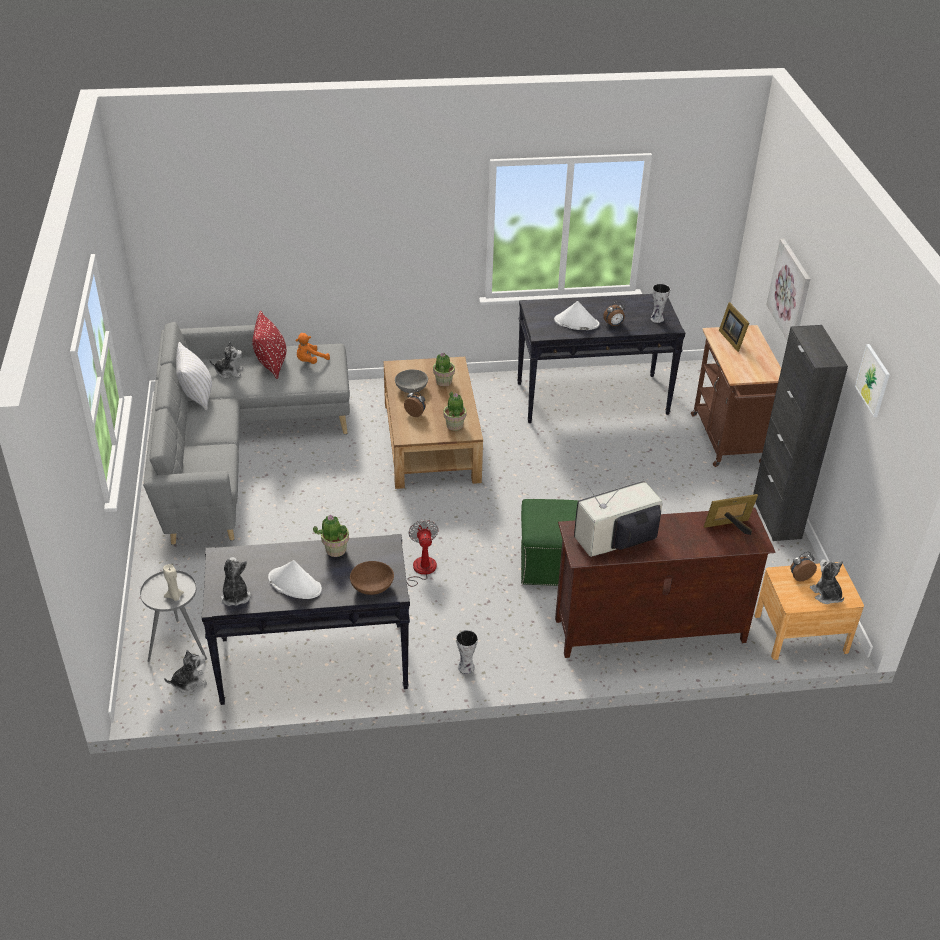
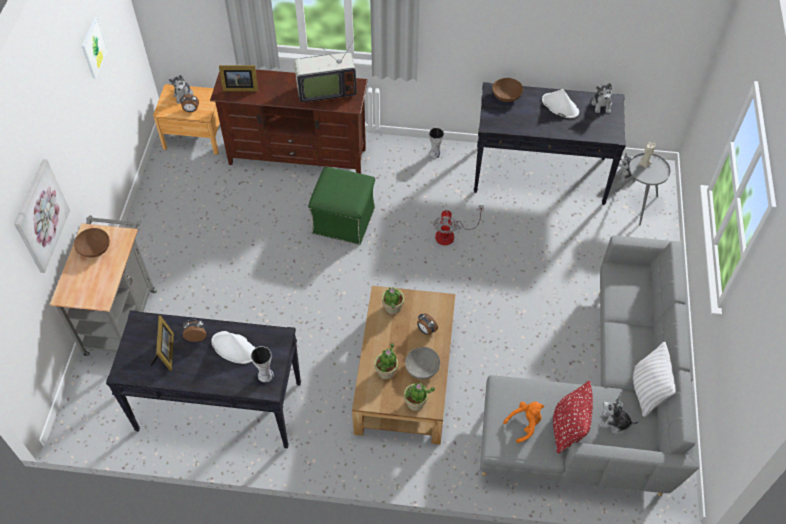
camera: 165 degrees left, 15 degrees up
potted plant [313,515,349,557] -> potted plant moved to [404,383,435,411]
vase [650,284,671,323] -> vase moved to [251,346,274,382]
brown cart [691,325,781,467] -> grey cart [50,215,157,356]
picture frame [719,302,749,352] -> picture frame moved to [151,315,174,371]
black cabinet [753,325,848,541] -> none
none -> brown bowl [74,228,110,258]

